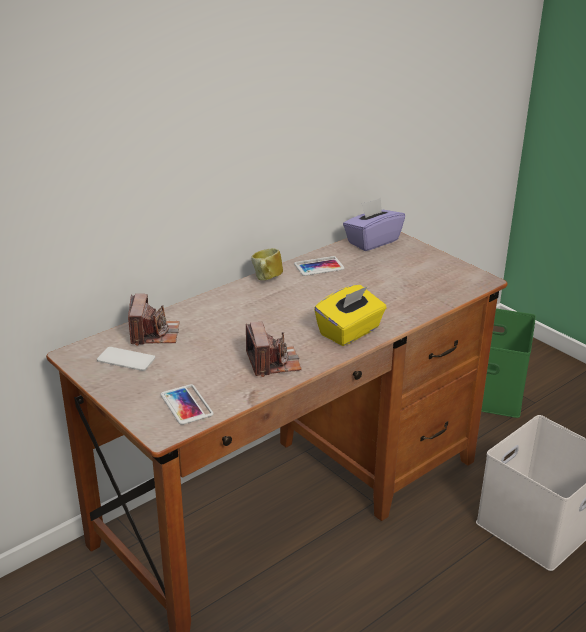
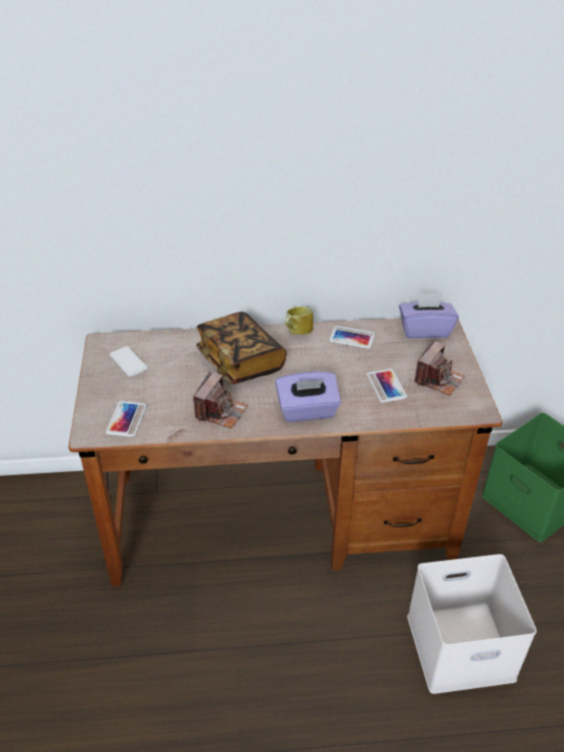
camera: 35 degrees right, 10 degrees up
camera [128,294,179,346] -> camera moved to [414,341,465,396]
yellow tissue box [314,285,387,346] -> purple tissue box [275,372,341,422]
none -> book [196,312,286,384]
none -> phone [367,369,407,403]

